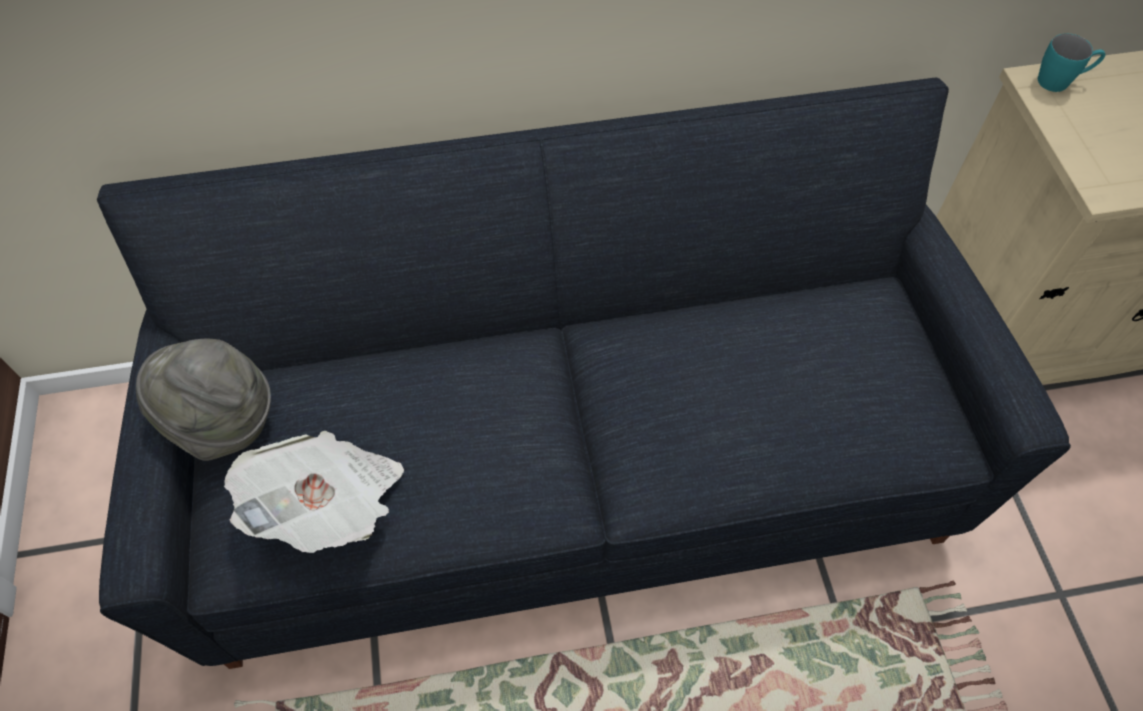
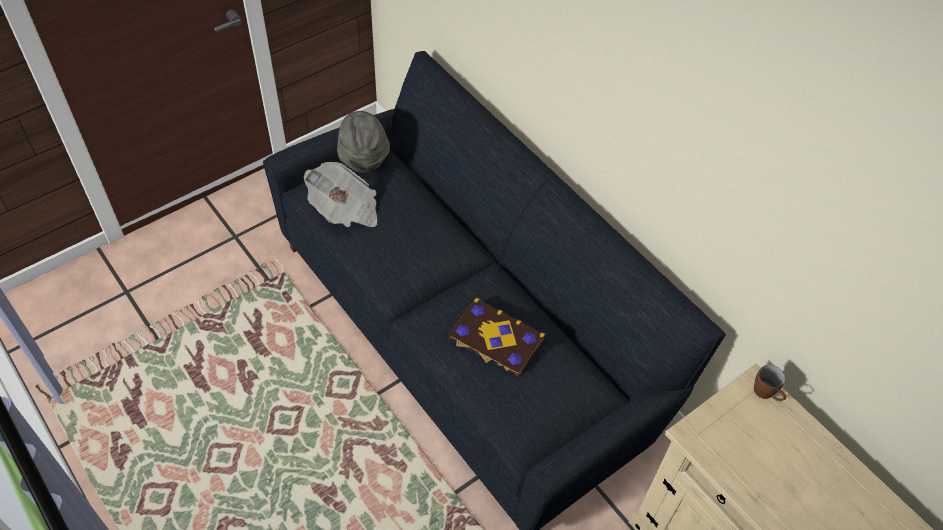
camera: 60 degrees right, 5 degrees down
turquoise mug [1038,33,1106,92] -> brown mug [754,365,786,401]
none -> book [448,298,546,376]

